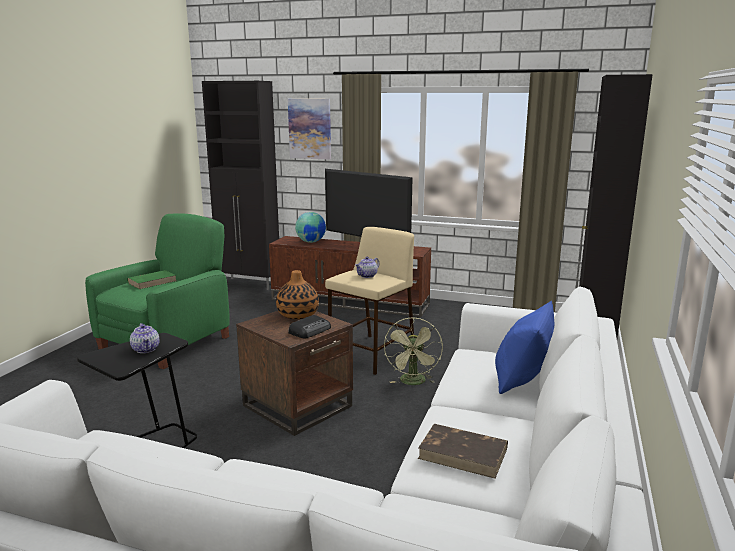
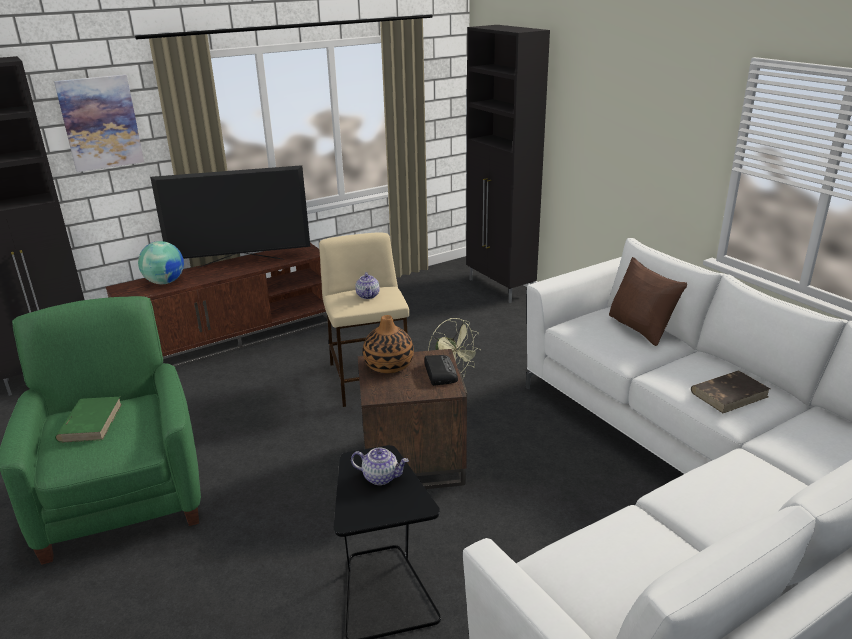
camera: 50 degrees left, 10 degrees up
blue pillow [495,301,555,394] -> brown pillow [609,257,687,346]

